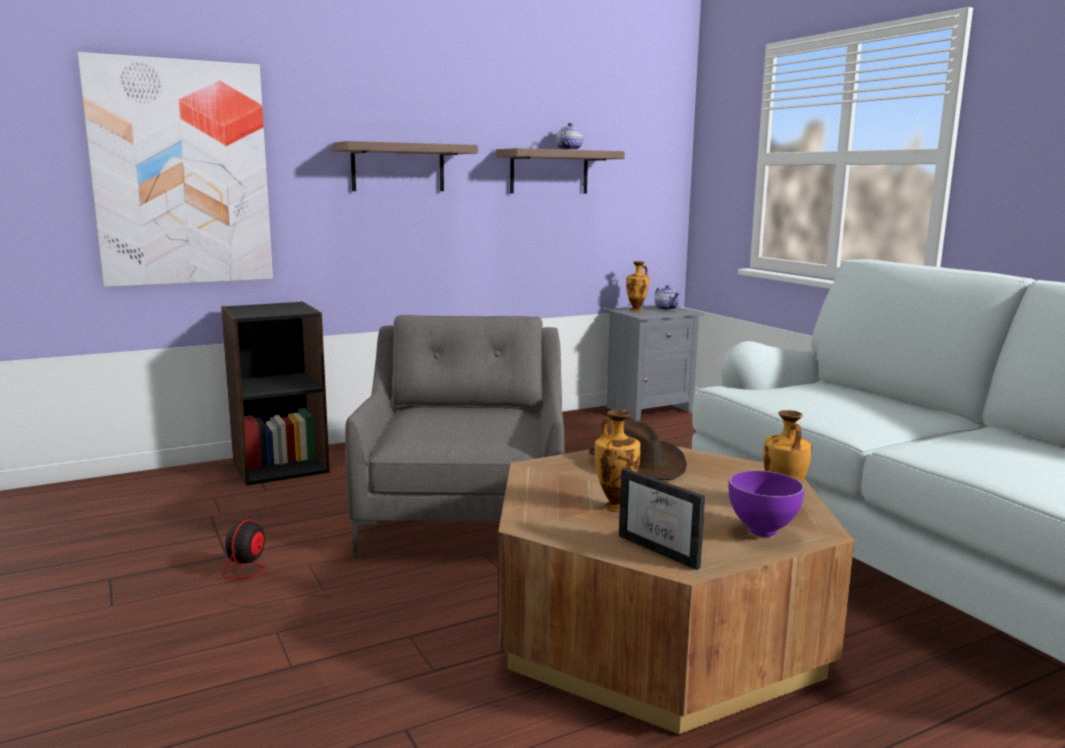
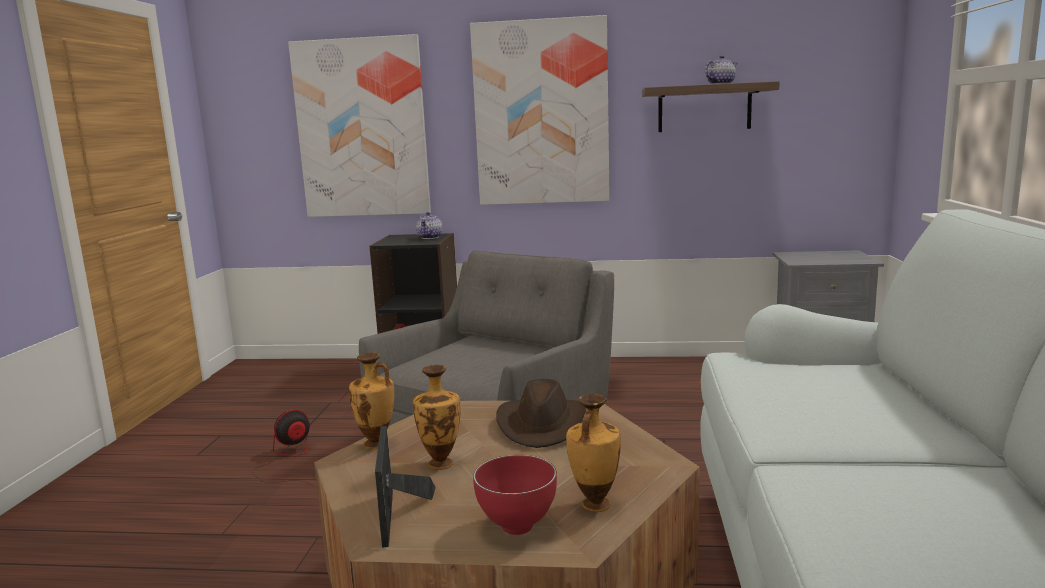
camera: 35 degrees right, 0 degrees up
shelf [333,141,478,191] -> picture [470,15,610,205]
vase [626,261,649,311] -> vase moved to [349,352,394,450]
teapot [655,285,680,310] -> teapot moved to [416,212,443,239]
purple bowl [729,471,805,537] -> red bowl [473,455,557,535]

